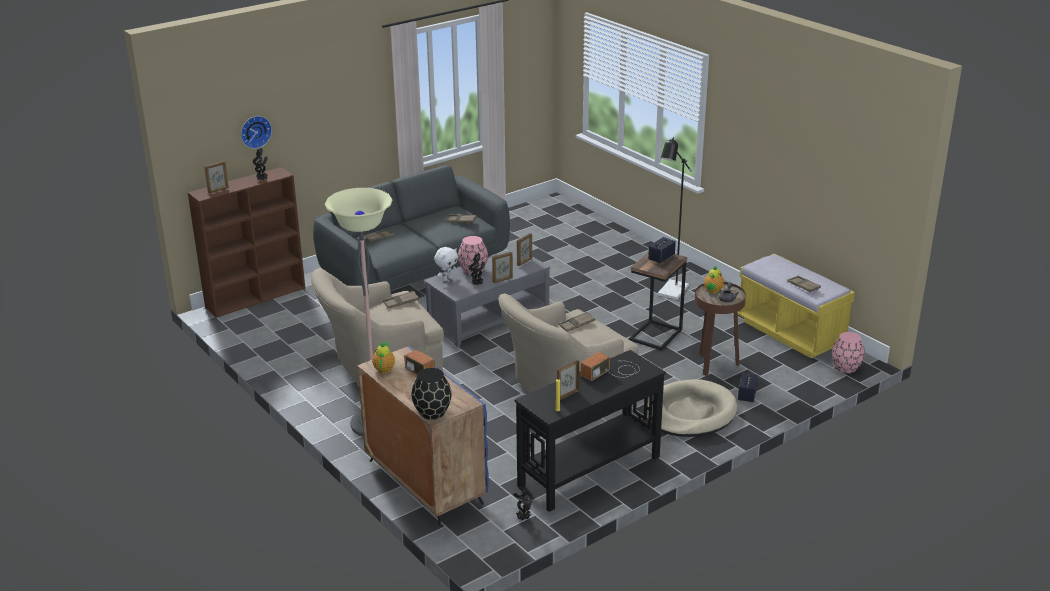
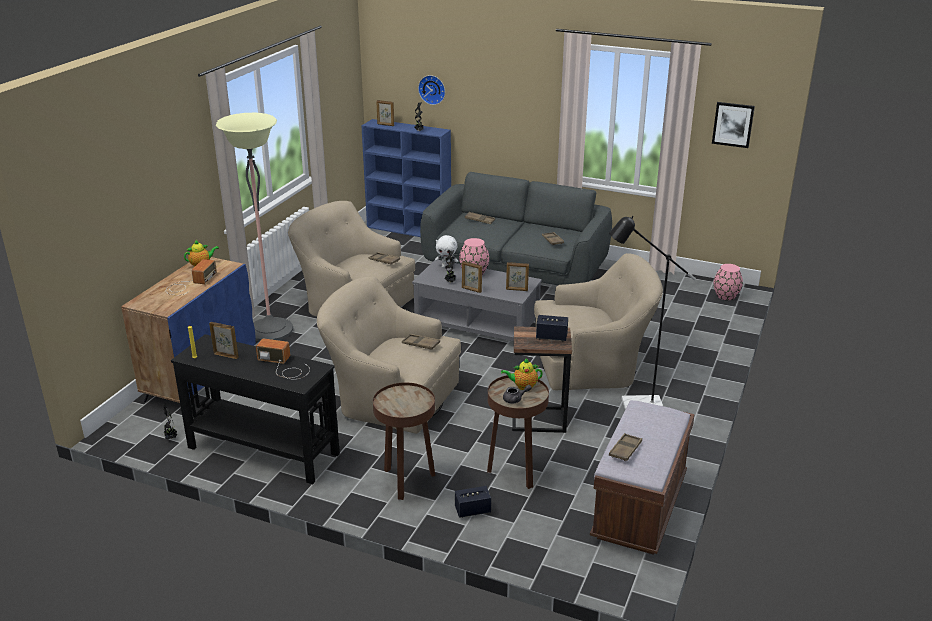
camera: 60 degrees right, 0 degrees up
brown bookcase [188,167,305,318] -> blue bookcase [361,119,451,237]
black vase [412,368,451,420] -> none
beige dog bed [647,379,738,437] -> brown side table [373,383,435,500]
yellow bench [738,254,855,358] -> brown bench [590,400,695,555]
pink vase [832,332,865,373] -> pink vase moved to [714,264,743,300]
none -> beige armchair [534,253,663,390]
none -> picture [712,102,755,148]

